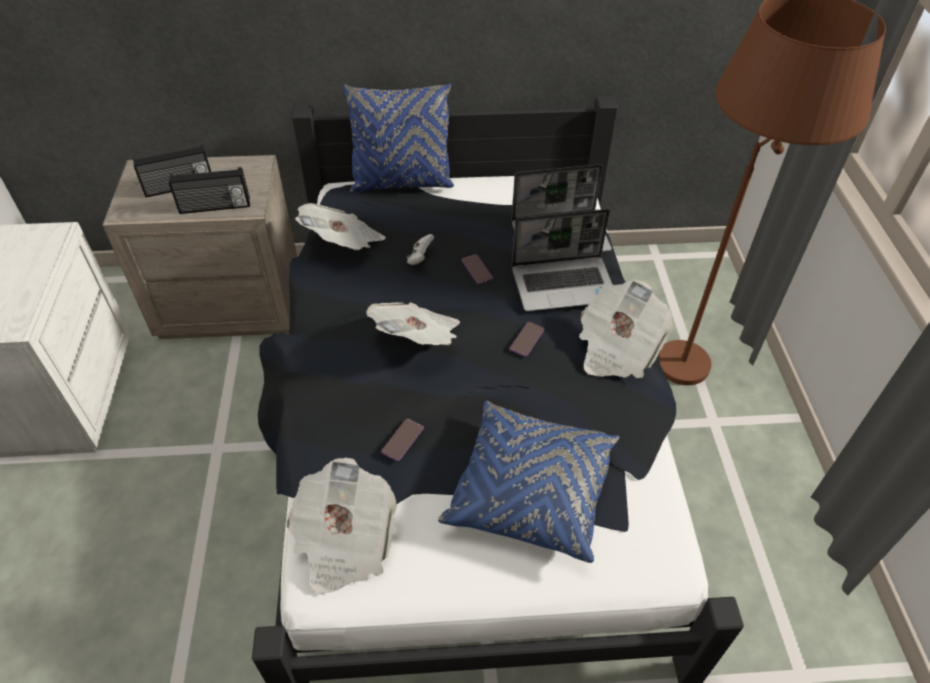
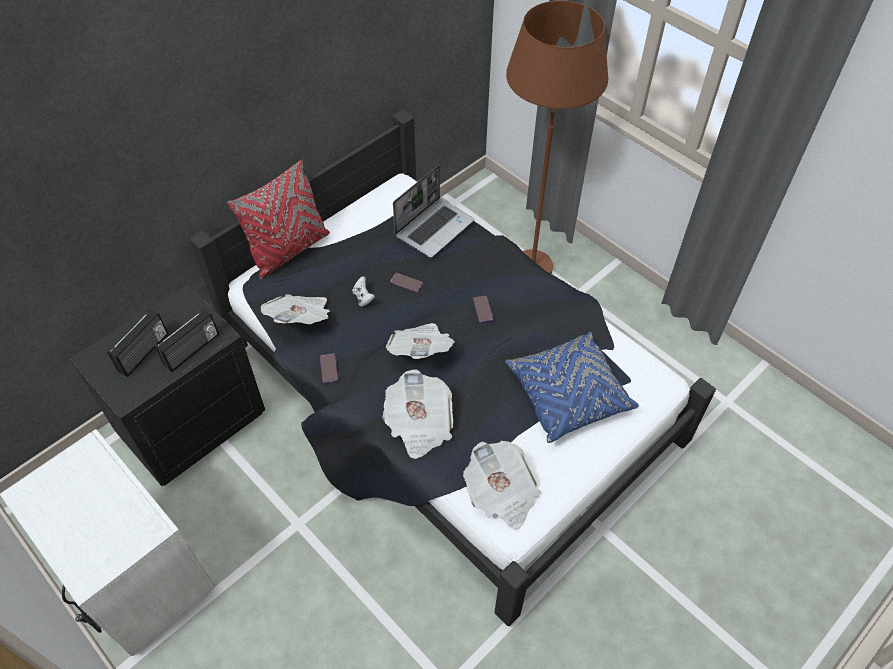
camera: 40 degrees left, 5 degrees up
beige nightstand [102,155,297,339] -> black nightstand [69,284,265,486]
blue pillow [343,83,454,192] -> red pillow [227,159,330,279]
phone [381,418,424,461] -> phone moved to [320,353,338,383]
laptop [512,209,612,311] -> none
newspaper [579,280,673,378] -> newspaper moved to [383,370,453,459]

